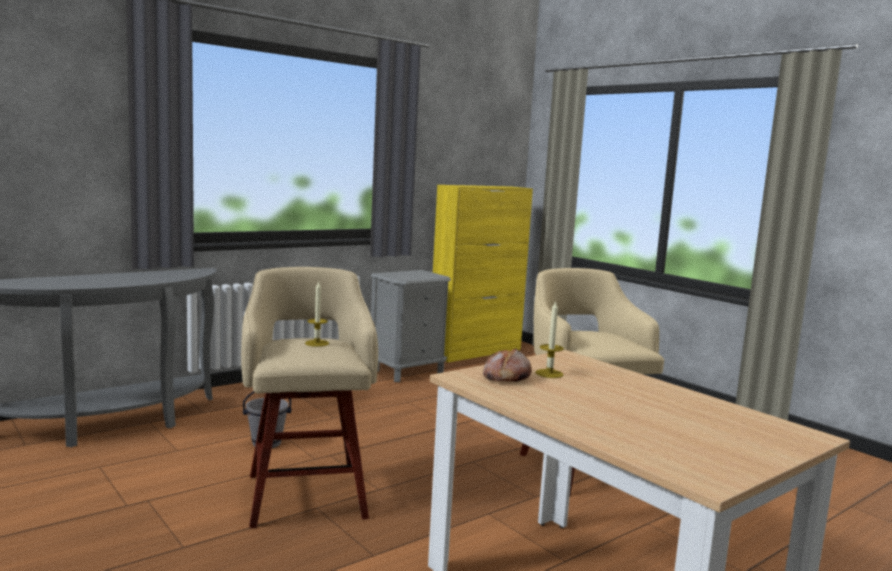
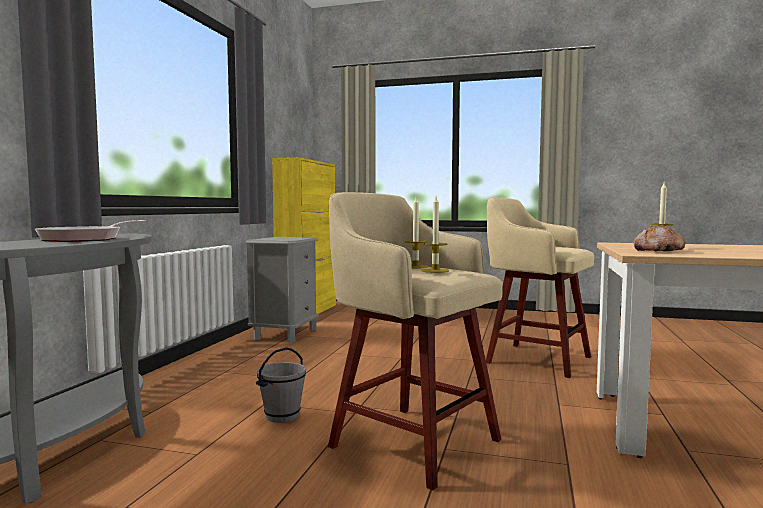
camera: 35 degrees left, 5 degrees down
none -> frying pan [35,220,145,242]
none -> candle [421,196,449,273]

